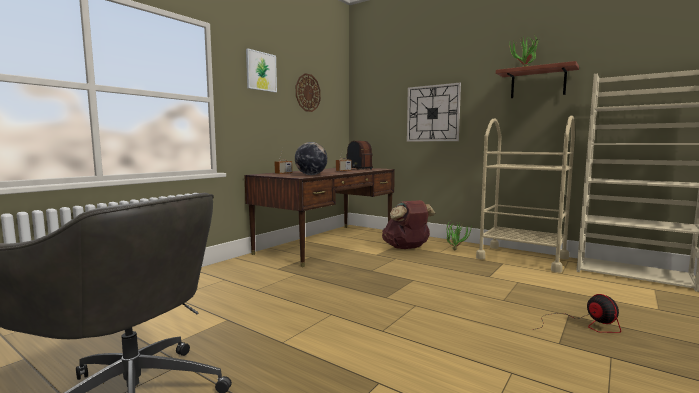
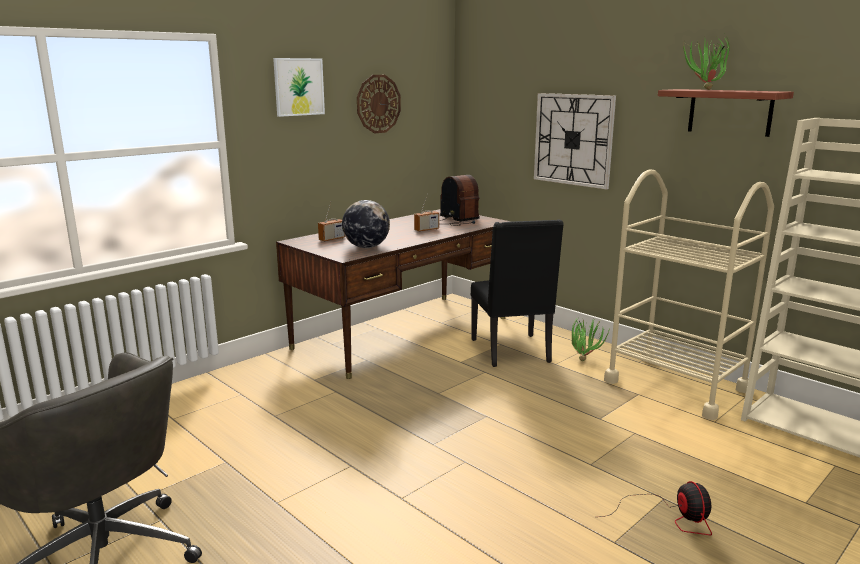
camera: 10 degrees right, 10 degrees up
brown backpack [382,200,436,249] -> black chair [471,220,564,367]

